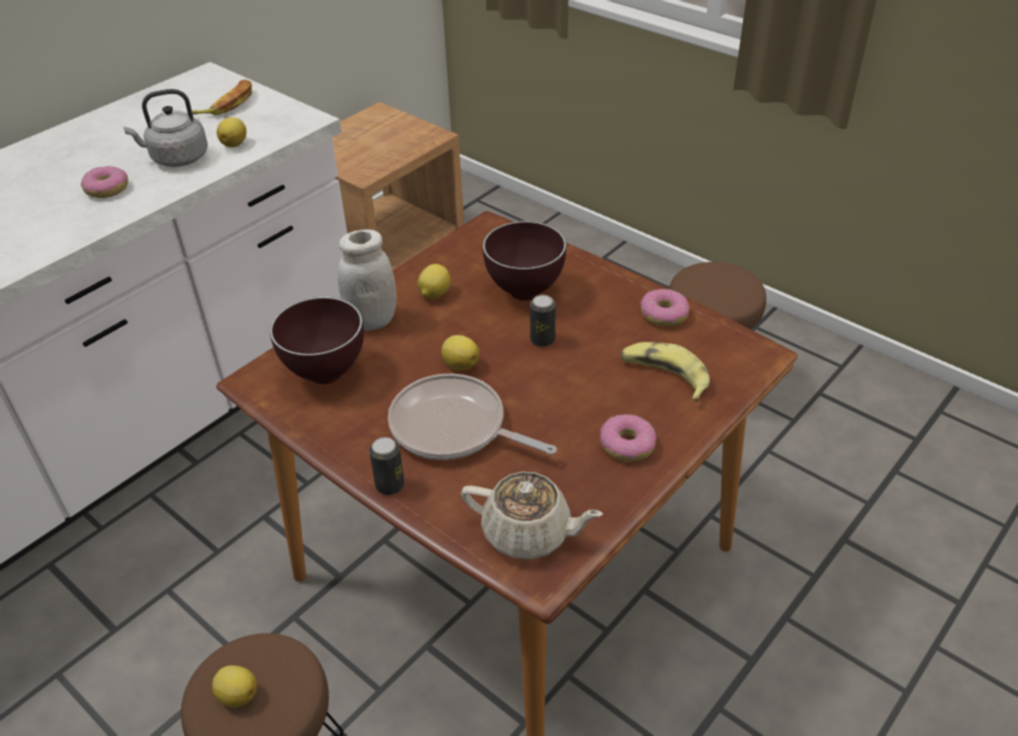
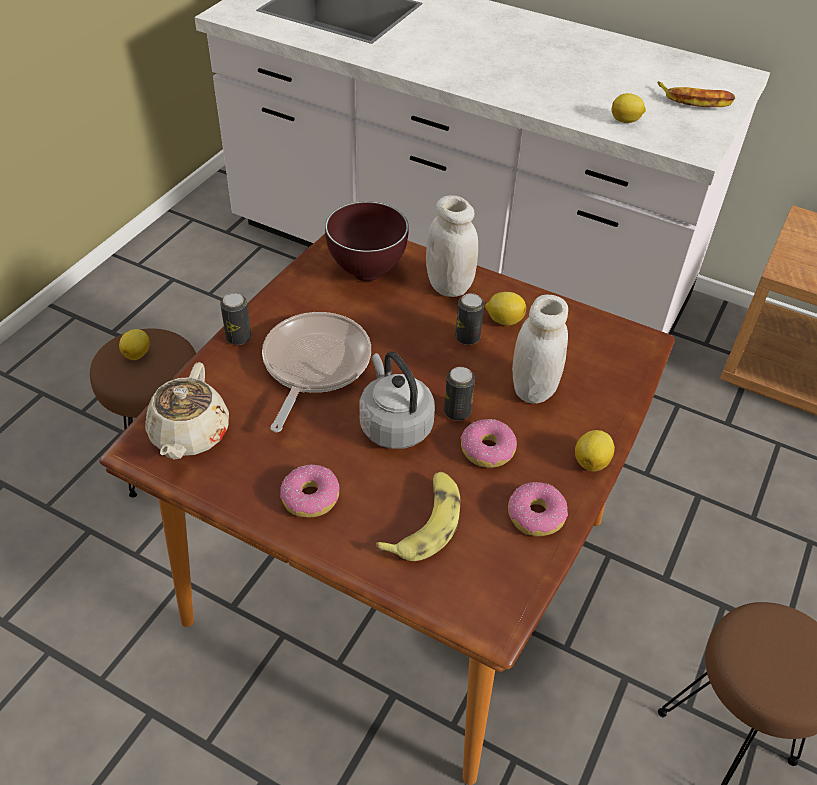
camera: 75 degrees right, 5 degrees up
donut [81,166,128,198] -> donut moved to [461,419,517,468]
grey kettle [123,89,208,167] -> grey kettle moved to [359,351,435,449]
lemon [441,335,479,371] -> lemon moved to [575,430,615,472]
brown bowl [483,221,566,301] -> white jar [512,295,568,404]
none -> can [455,293,484,345]

